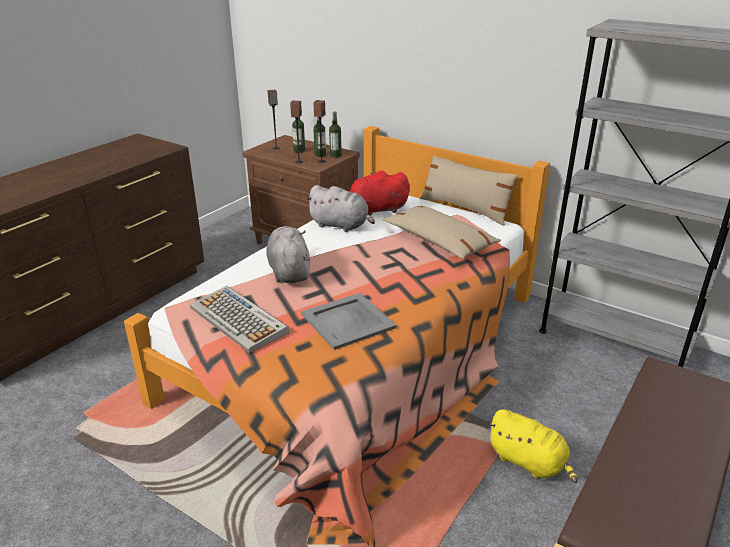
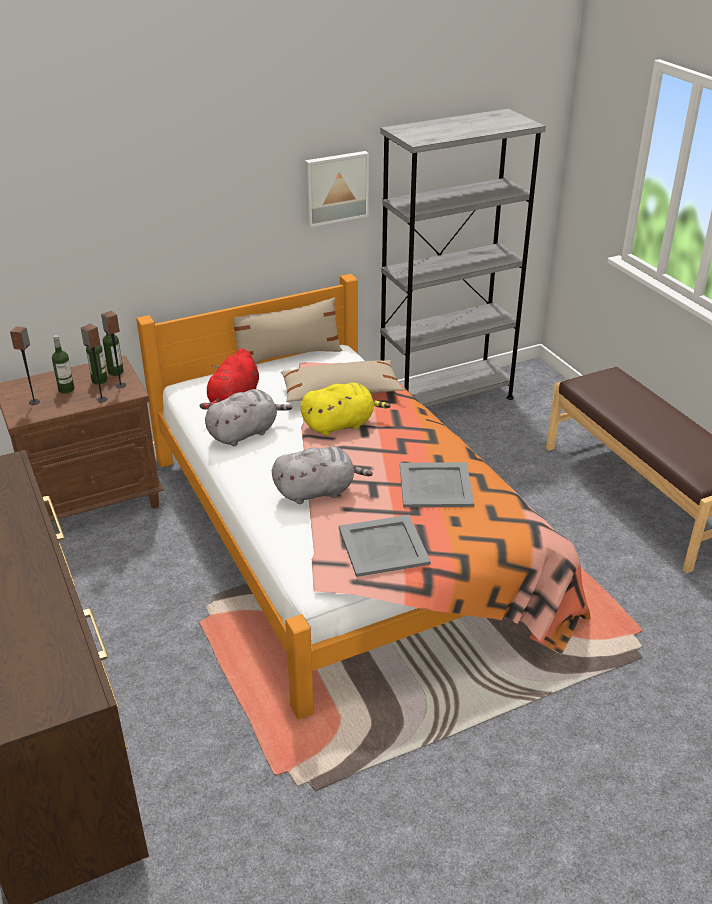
camera: 60 degrees left, 5 degrees up
keyboard [190,286,289,353] -> grey tray [339,515,431,577]
grey plush toy [266,226,310,283] -> grey plush toy turned 150 degrees clockwise [272,446,373,504]
yellow plush toy [488,409,578,483] -> yellow plush toy moved to [300,383,391,436]
none -> picture [305,151,369,227]

